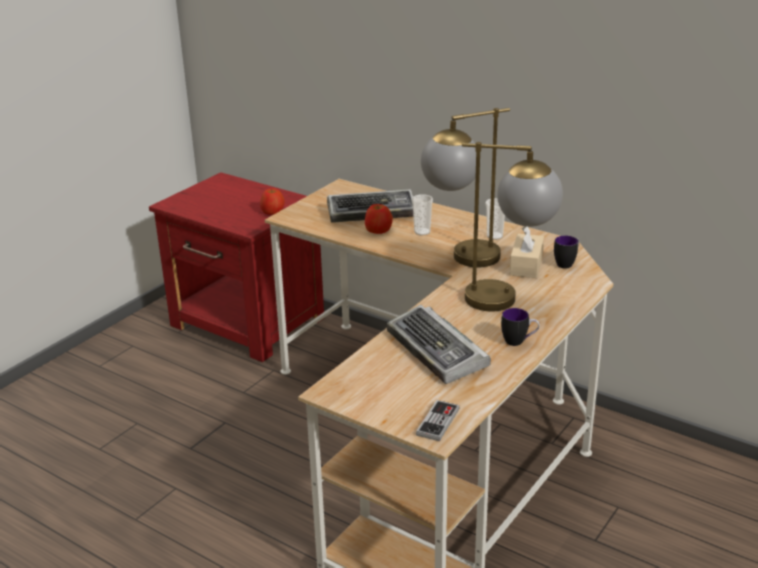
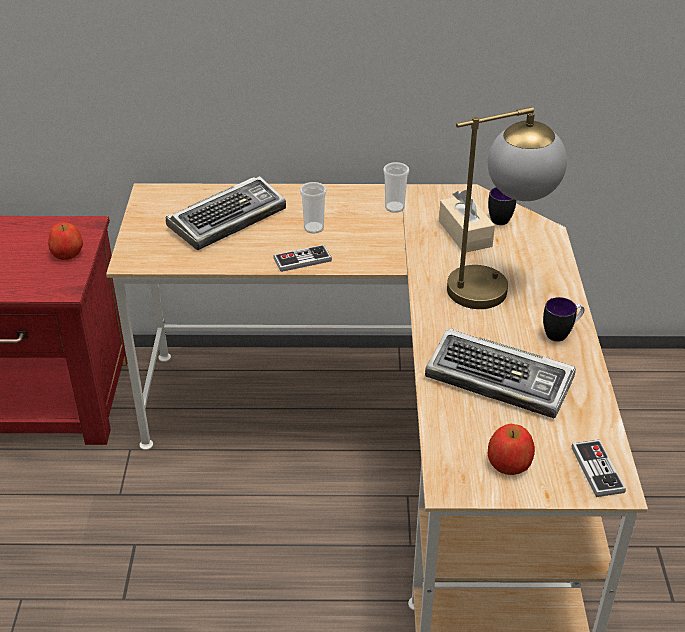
camera: 35 degrees left, 10 degrees up
apple [365,204,393,234] -> apple moved to [487,424,535,475]
table lamp [421,108,510,267] -> none
none -> game controller [273,245,332,272]

